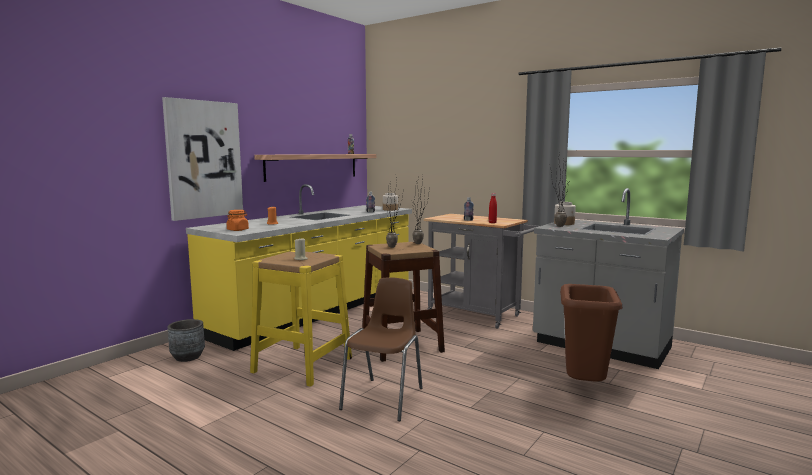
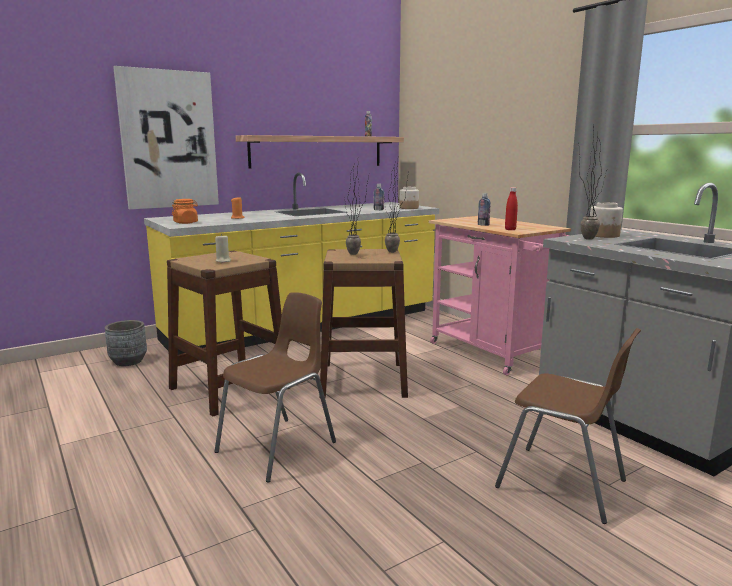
camera: 20 degrees right, 5 degrees up
yellow stool [250,251,352,387] -> brown stool [167,251,290,416]
grey cart [423,214,539,329] -> pink cart [429,216,571,375]
brown trash can [560,284,622,382] -> brown chair [495,328,641,524]

